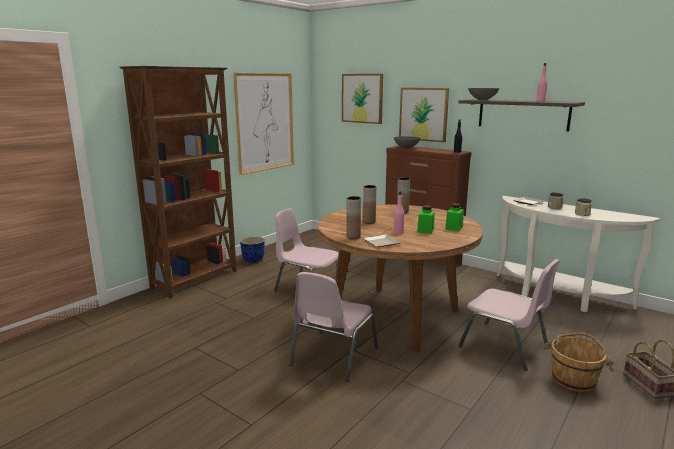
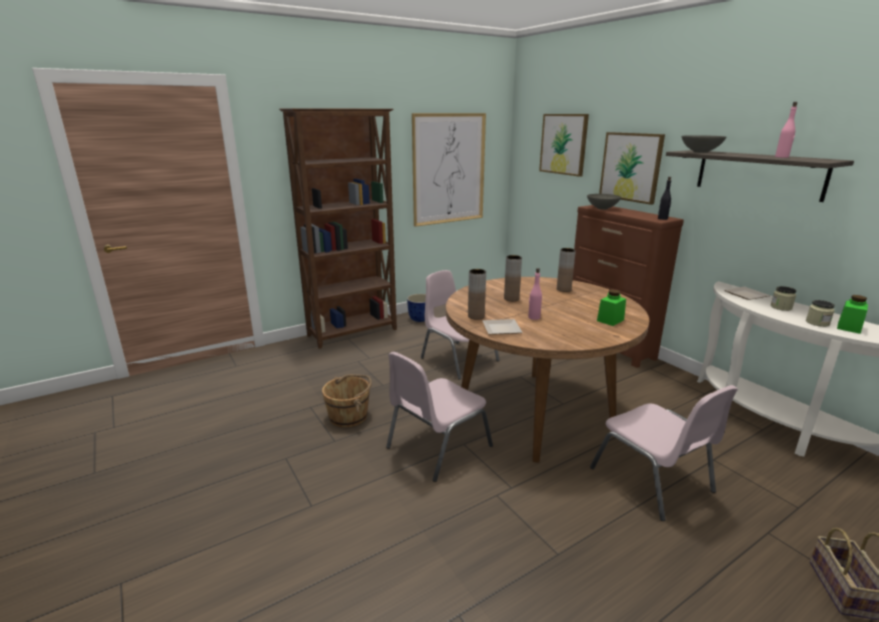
camera: 20 degrees right, 5 degrees up
green jar [417,205,435,234] -> green jar moved to [837,295,868,334]
brown bucket [544,333,614,392] -> brown bucket moved to [322,374,372,427]

